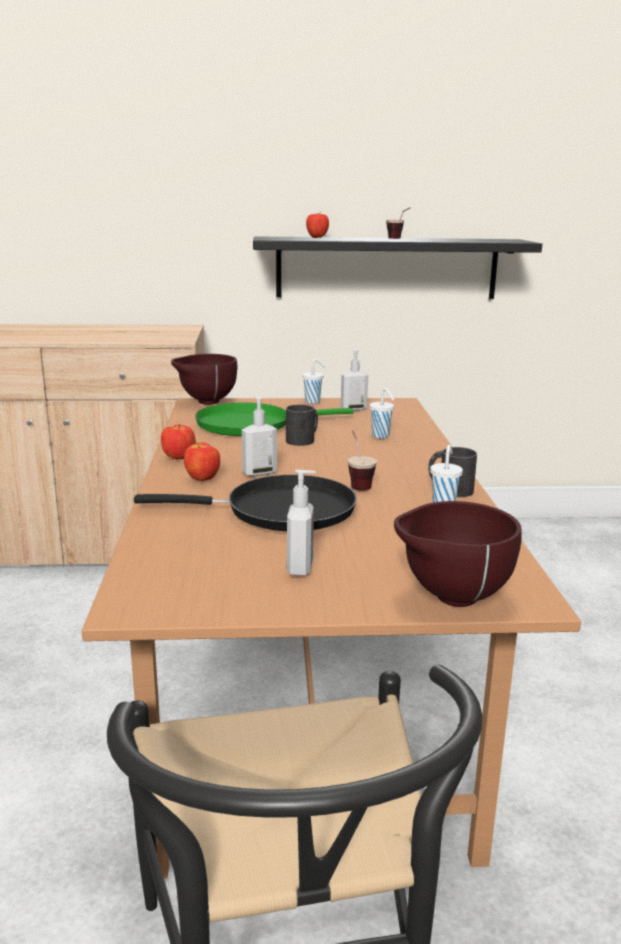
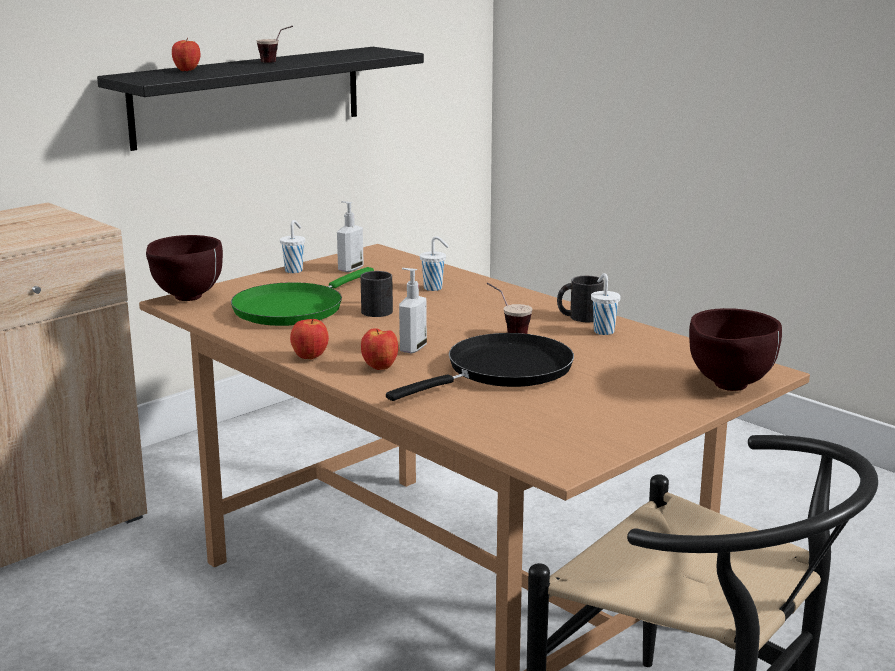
camera: 40 degrees left, 0 degrees up
soap dispenser [287,469,316,576] -> none

